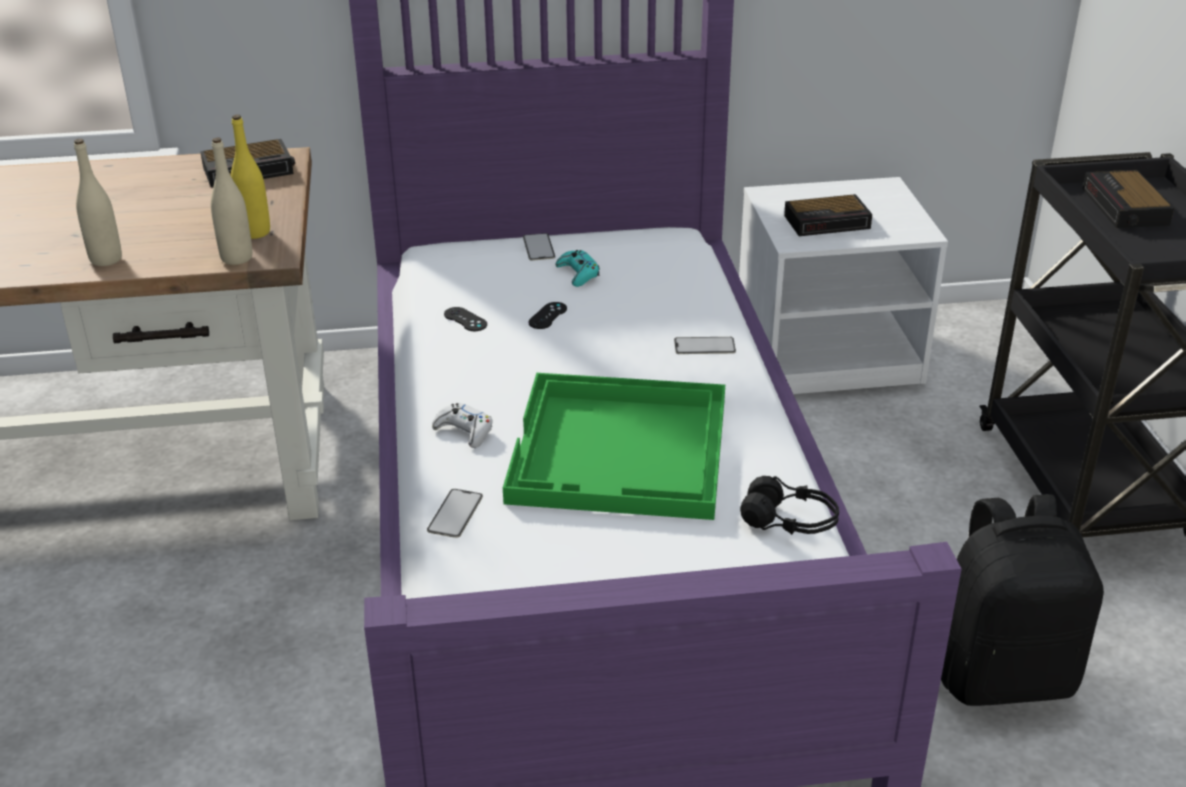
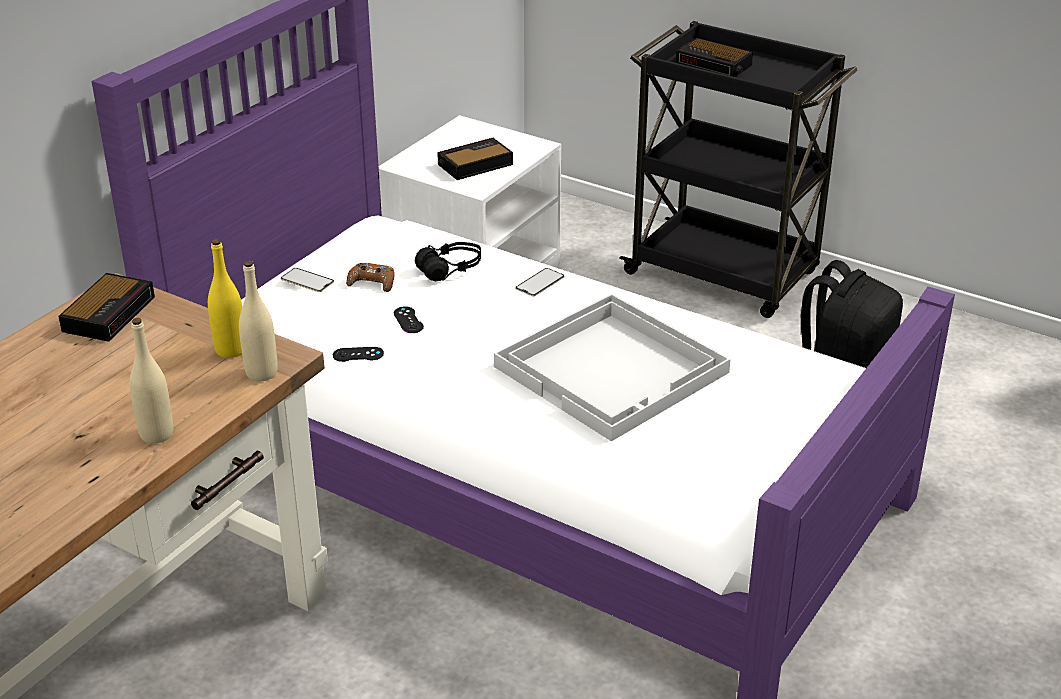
camera: 50 degrees left, 0 degrees up
phone [427,489,483,538] -> none
white game controller [432,403,493,448] -> none
green tray [503,373,725,520] -> white tray [494,294,731,441]
turquoise game controller [556,250,600,287] -> brown game controller [346,263,395,292]
black headphones [740,476,839,535] -> black headphones moved to [415,242,481,281]
alarm clock [784,194,872,236] -> alarm clock turned 150 degrees counterclockwise [437,138,513,180]

